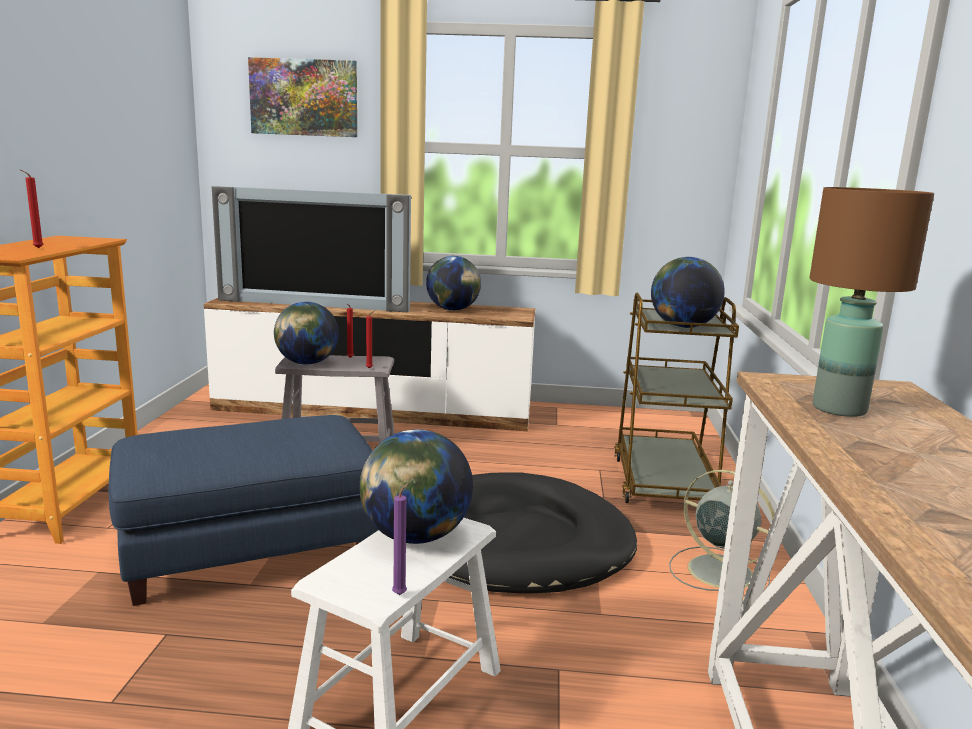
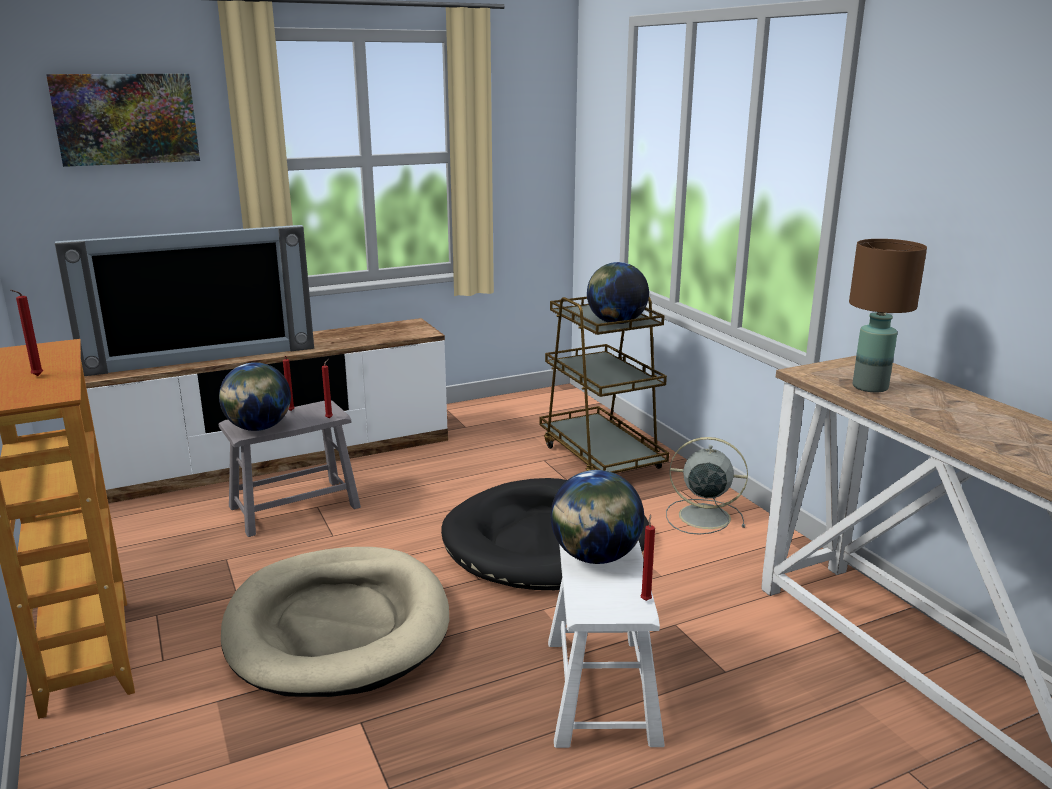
camera: 30 degrees left, 5 degrees up
blue ottoman [108,415,378,606] -> beige dog bed [221,547,449,697]
purple candle [392,482,409,595] -> red candle [641,514,655,601]
globe [426,256,481,311] -> none

